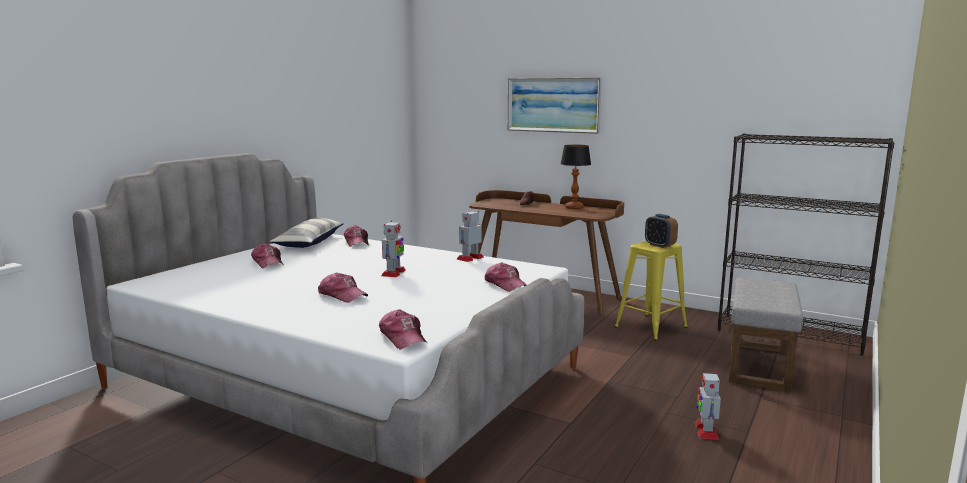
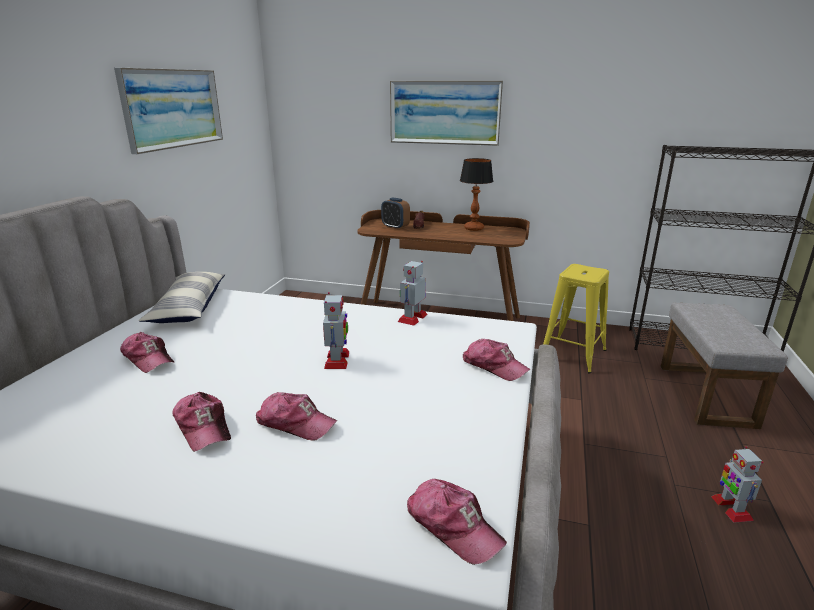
camera: 15 degrees left, 10 degrees up
cap [344,225,369,247] -> cap moved to [172,392,231,452]
alarm clock [645,214,678,248] -> alarm clock moved to [381,198,410,229]
none -> picture [114,68,223,154]

